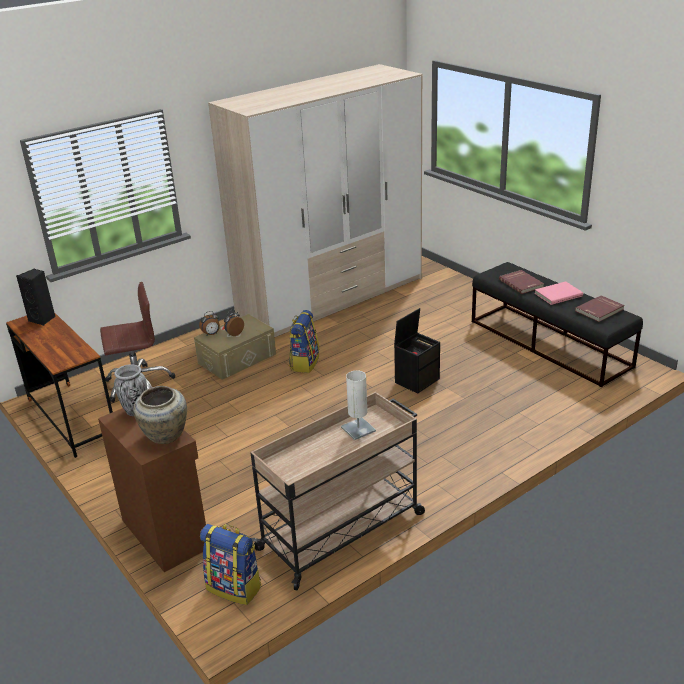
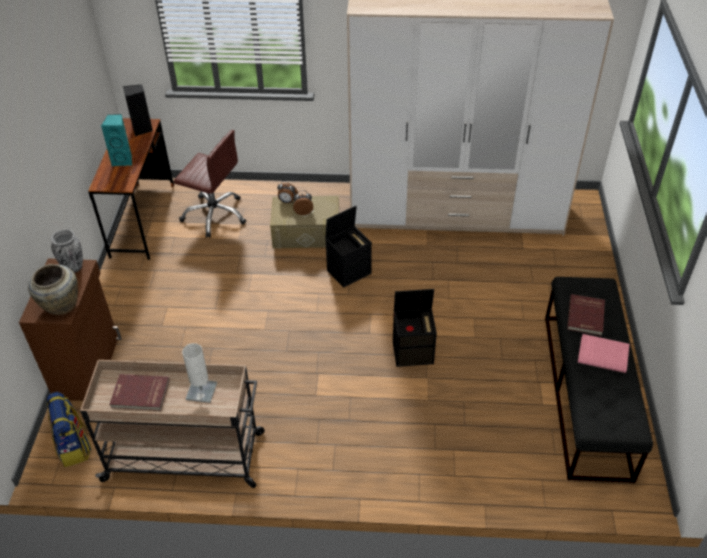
camera: 40 degrees right, 15 degrees up
backpack [289,310,319,373] -> black storage box [325,206,372,288]
red book [575,295,625,322] -> red book moved to [109,374,170,411]
none -> turquoise speaker [101,114,132,166]

